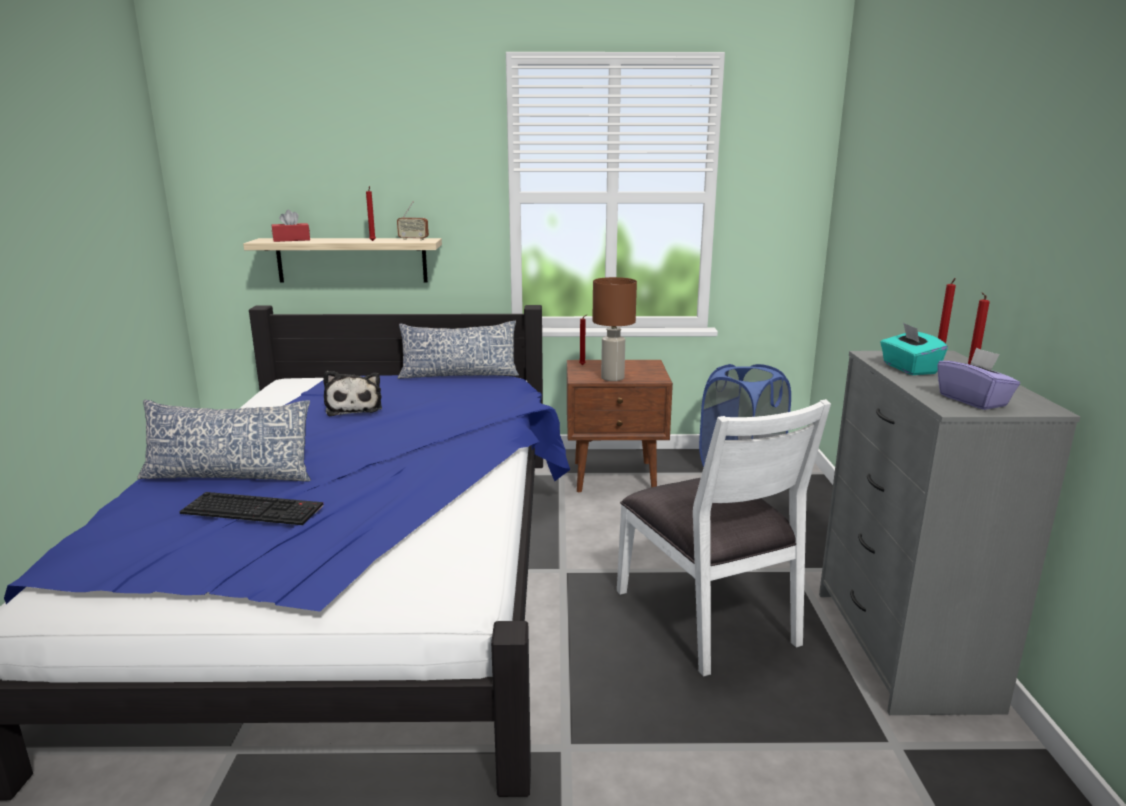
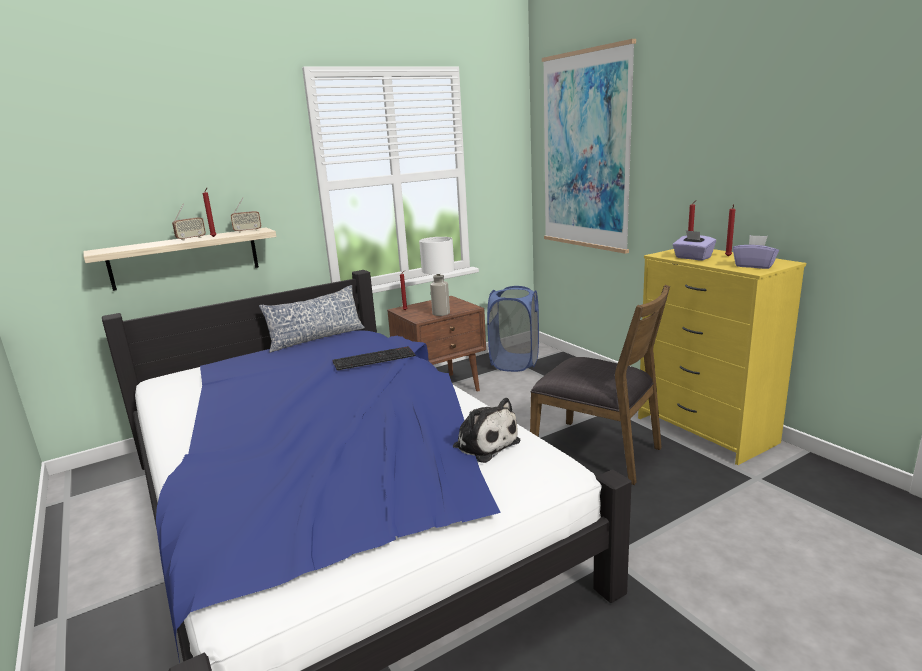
camera: 30 degrees left, 0 degrees up
pillow [137,400,311,482] -> none
keyboard [179,492,324,525] -> keyboard moved to [333,346,416,371]
red tissue box [272,210,310,242] -> none
plush toy [323,371,382,417] -> plush toy moved to [453,398,520,463]
brown table lamp [592,277,637,381] -> white table lamp [419,237,454,316]
white chair [617,399,831,677] -> brown chair [530,285,670,485]
grey dresser [819,351,1080,715] -> yellow dresser [638,249,806,465]
turquoise tissue box [880,322,948,375] -> purple tissue box [673,230,716,260]
none -> radio [172,204,206,241]
none -> picture [542,39,636,254]

